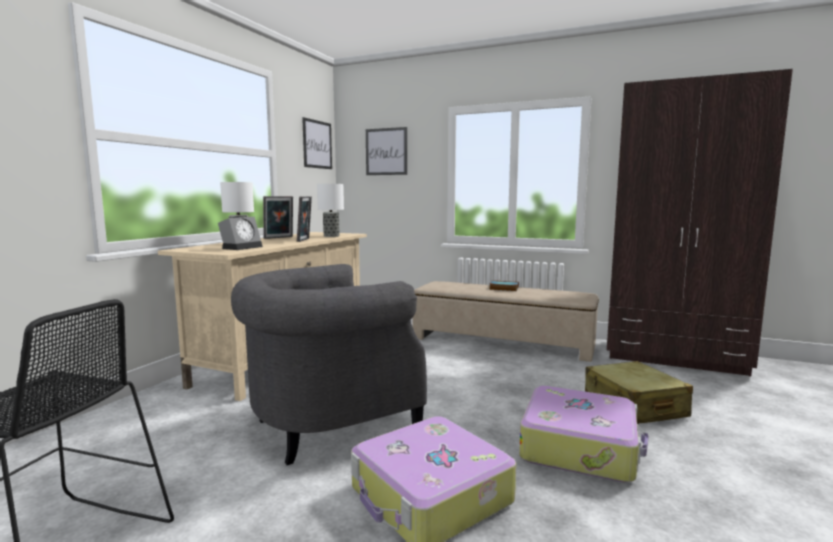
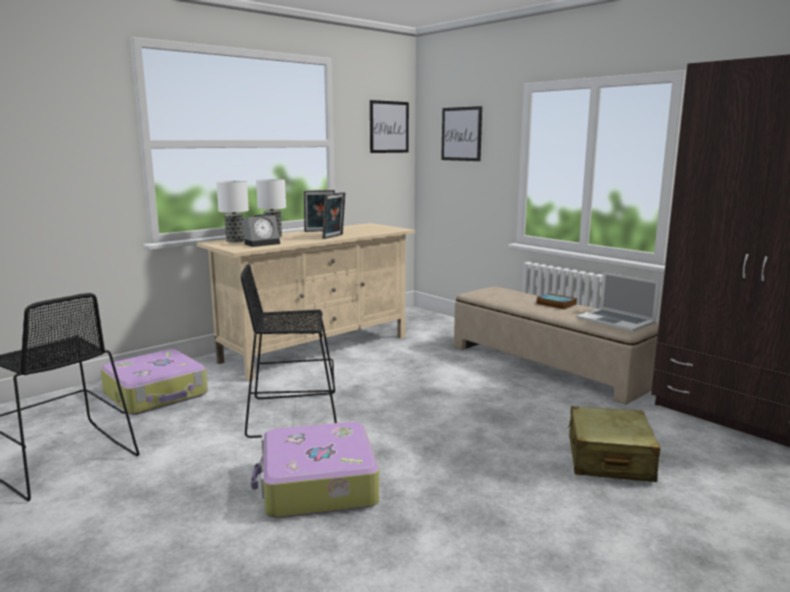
camera: 25 degrees right, 5 degrees up
grey armchair [231,264,427,465] -> black stool [241,264,337,438]
table lamp [317,184,344,237] -> table lamp moved to [216,181,249,243]
suitcase [519,386,649,482] -> suitcase moved to [100,349,208,415]
none -> laptop [577,272,660,332]

